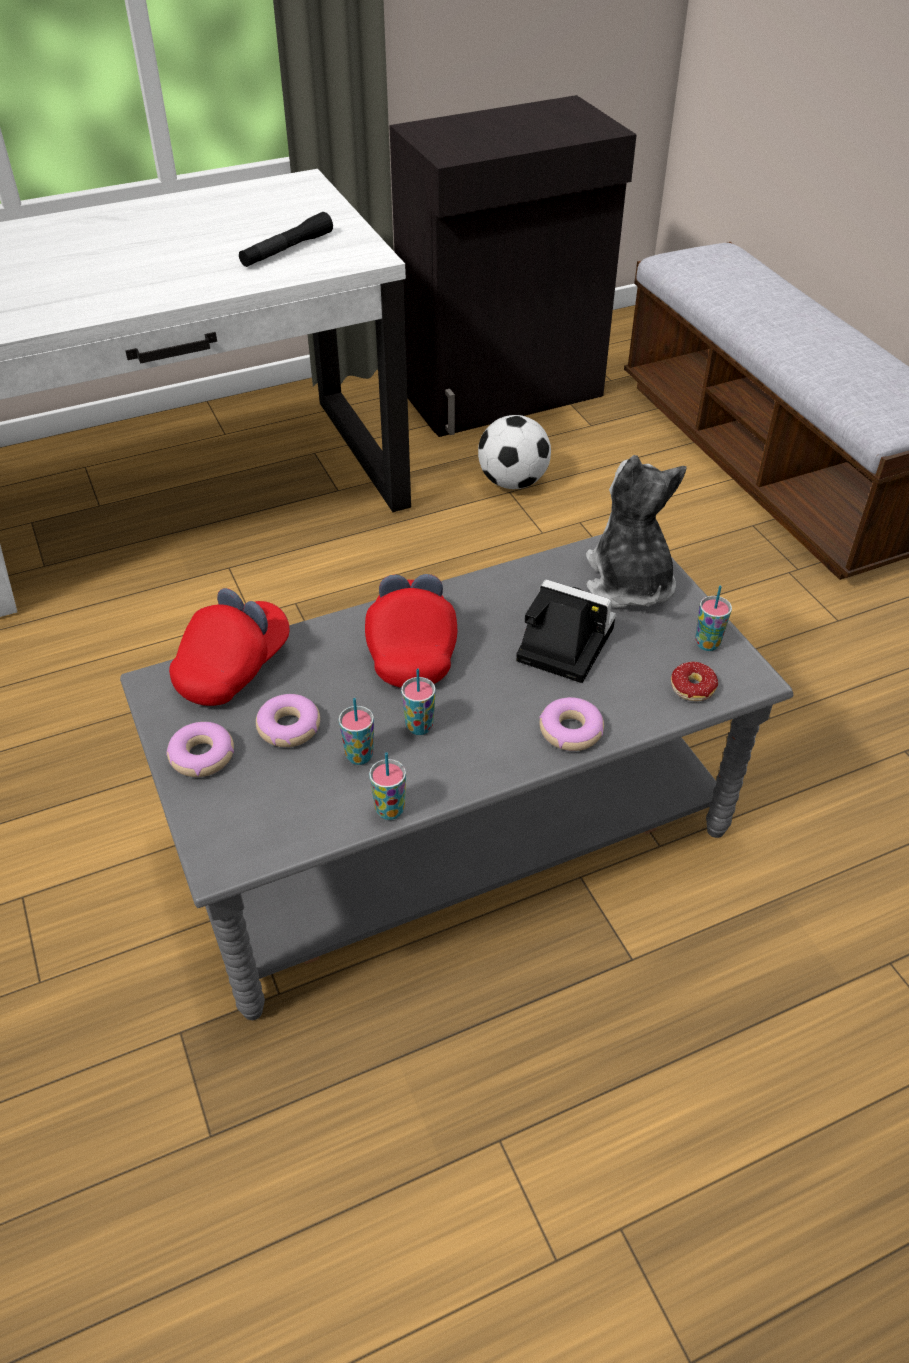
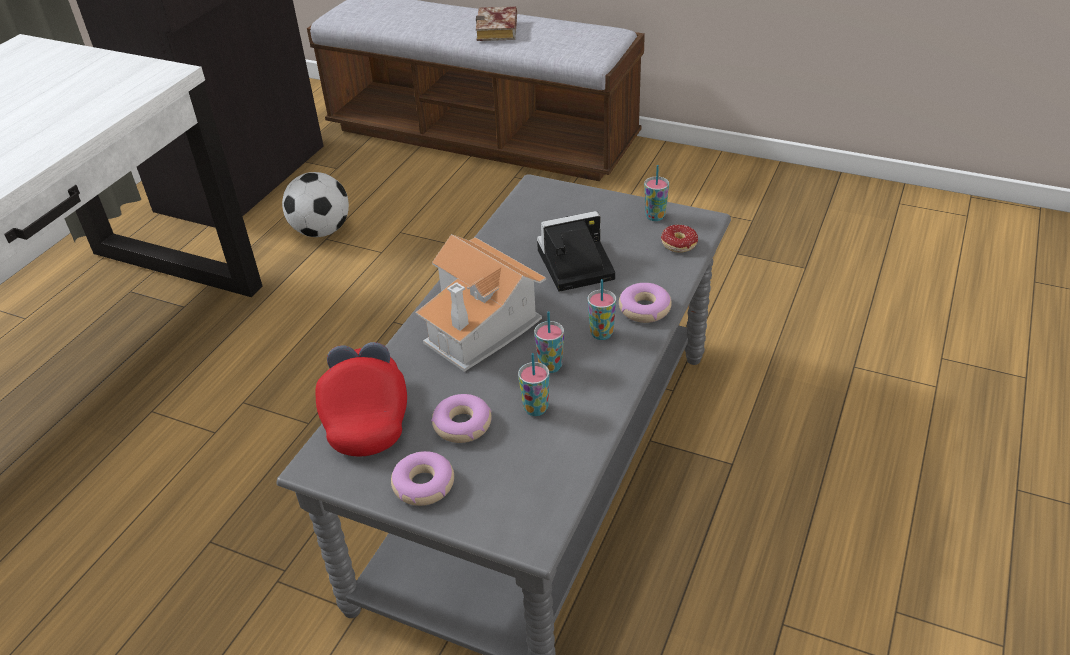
camera: 40 degrees left, 5 degrees down
black flashlight [239,212,333,267] -> none
red cap [365,574,457,688] -> toy house [416,234,546,372]
cup [369,752,406,820] -> cup moved to [588,279,616,340]
plush toy [586,455,687,608] -> none
none -> book [476,6,517,41]

